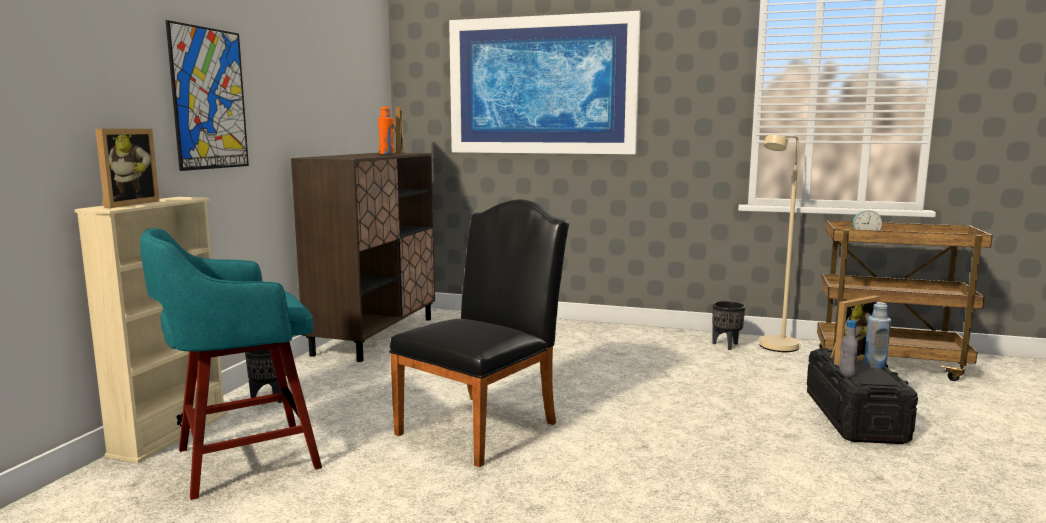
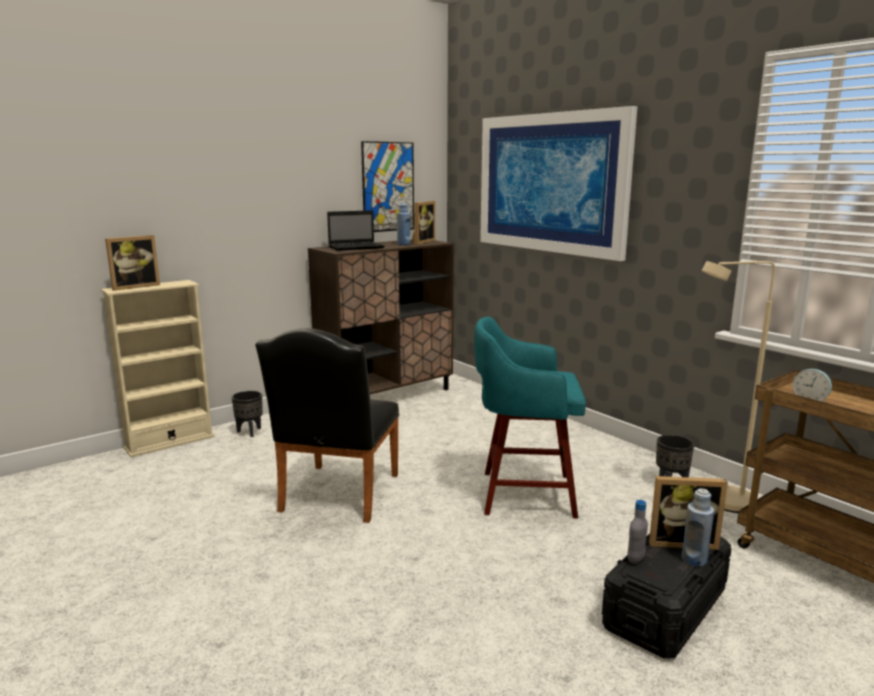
camera: 35 degrees right, 5 degrees up
turquoise stool [140,228,322,500] -> turquoise stool moved to [474,317,586,519]
picture [166,20,249,171] -> picture moved to [361,141,414,232]
orange bottle [378,107,394,155] -> blue bottle [397,203,410,245]
black chair [389,199,569,468] -> black chair turned 120 degrees clockwise [255,328,400,523]
none -> laptop [327,210,384,251]

